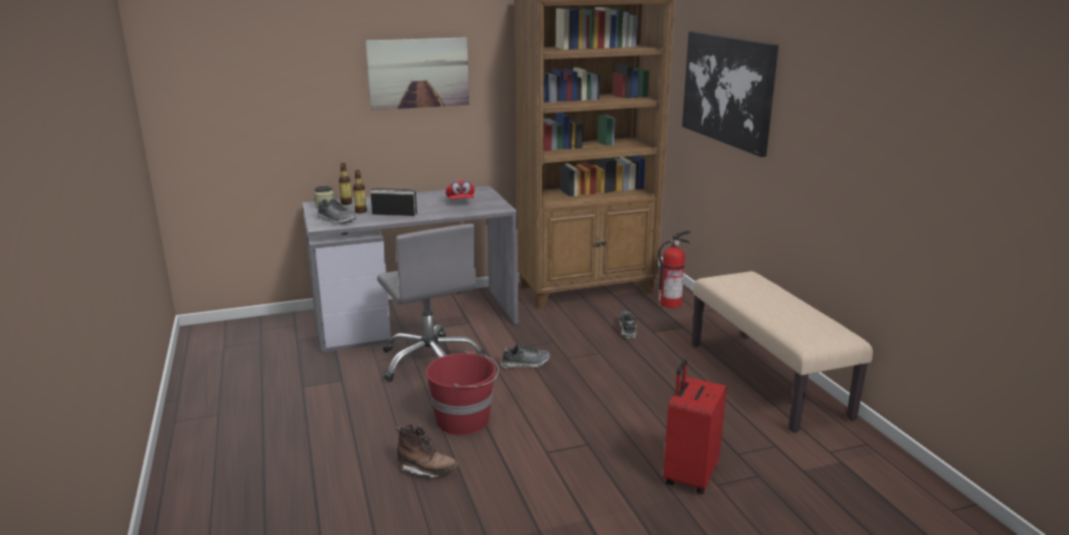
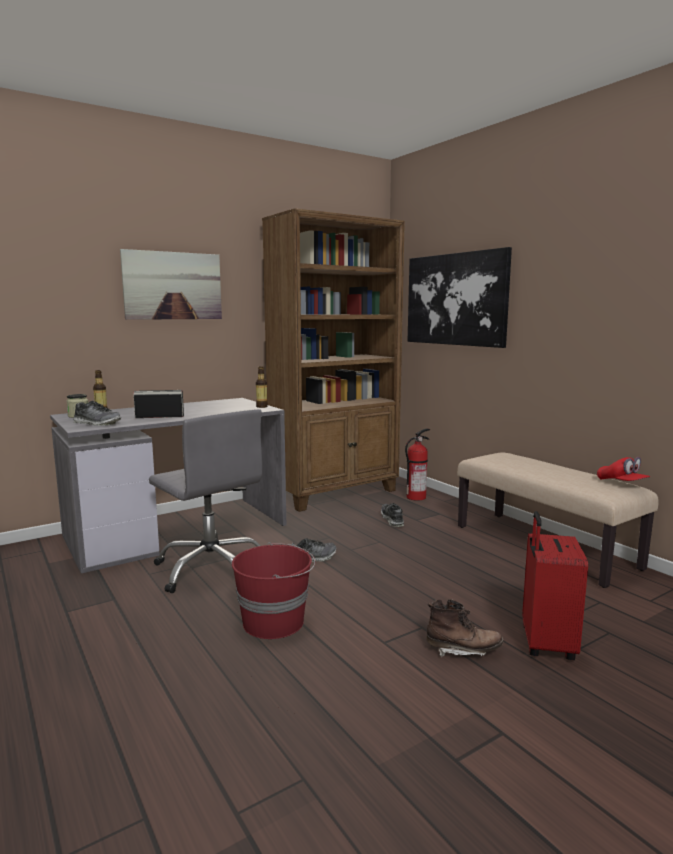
camera: 15 degrees left, 10 degrees down
bottle [353,170,367,213] -> bottle moved to [256,366,268,408]
brown boot [396,424,458,478] -> brown boot moved to [427,599,503,657]
red cap [446,180,475,200] -> red cap moved to [597,457,651,481]

